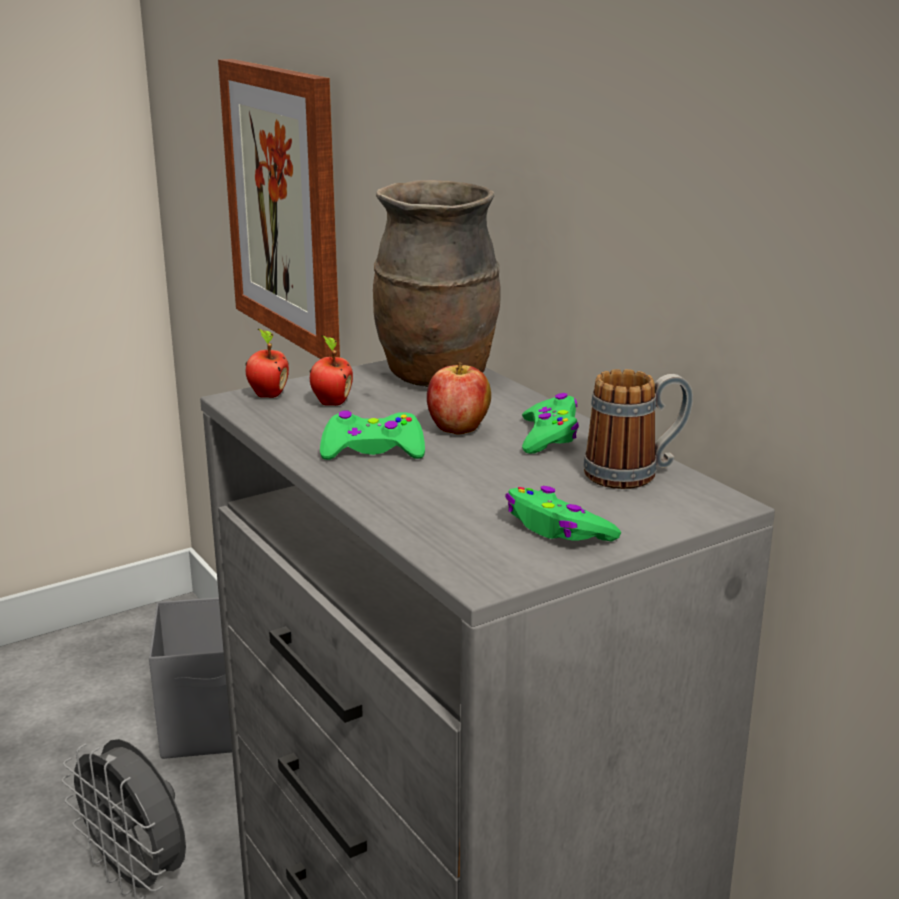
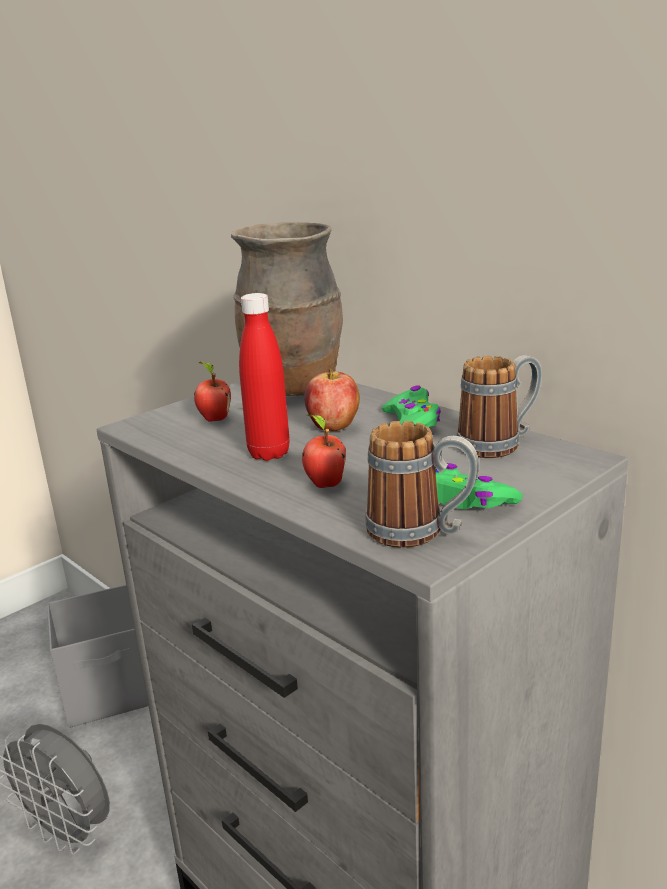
camera: 10 degrees left, 0 degrees up
picture [218,59,340,359] -> none
apple [245,329,289,398] -> apple moved to [302,415,346,488]
green game controller [320,411,425,460] -> red bottle [239,293,290,461]
none -> mug [365,421,479,548]

